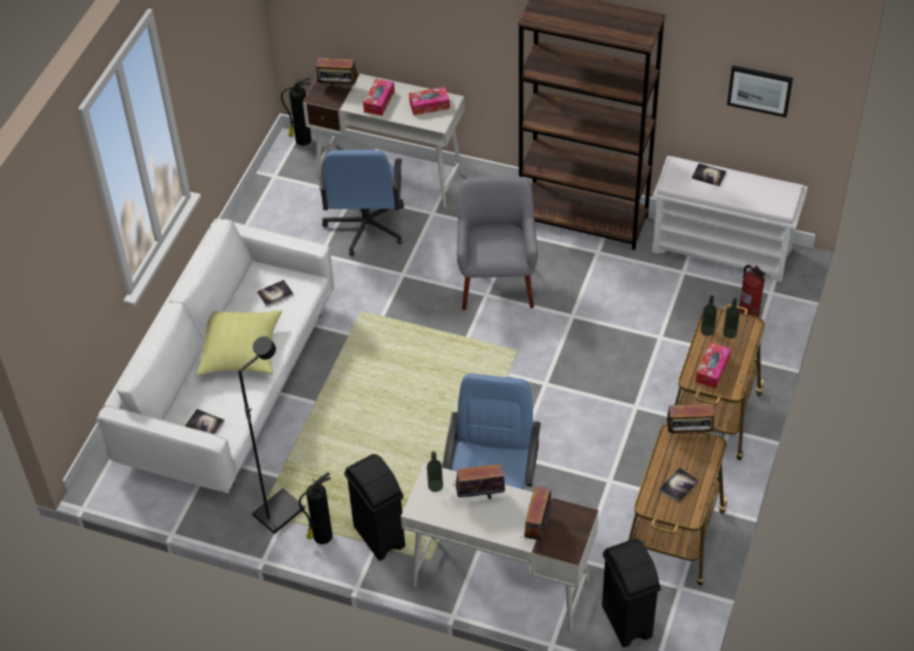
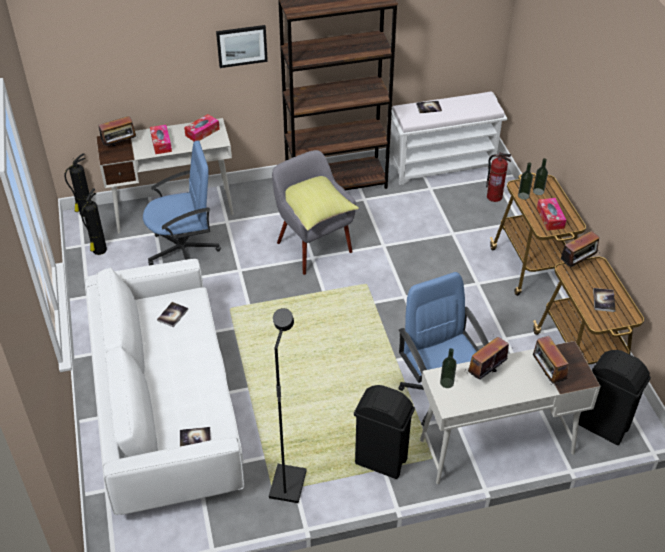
camera: 35 degrees left, 5 degrees down
yellow pillow [197,310,282,375] -> yellow pillow moved to [285,176,359,231]
fire extinguisher [299,472,332,544] -> fire extinguisher moved to [81,188,107,255]
blue office chair [319,150,404,256] -> blue office chair turned 75 degrees counterclockwise [143,141,221,265]
picture [727,65,793,118] -> picture moved to [216,25,268,68]

